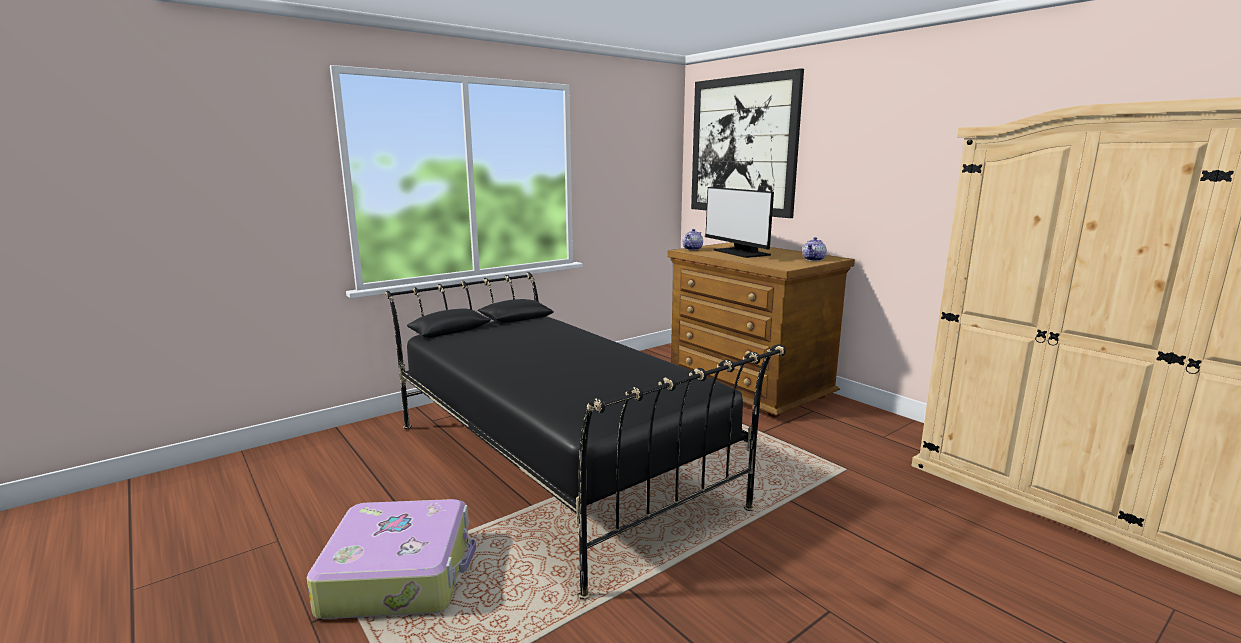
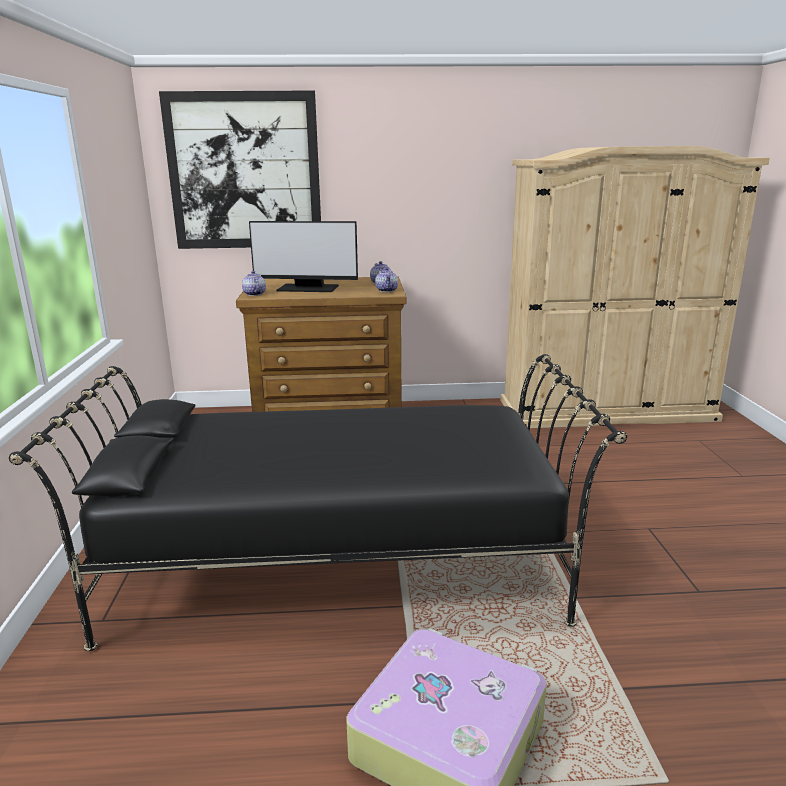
camera: 55 degrees left, 5 degrees up
none -> teapot [375,268,398,292]

